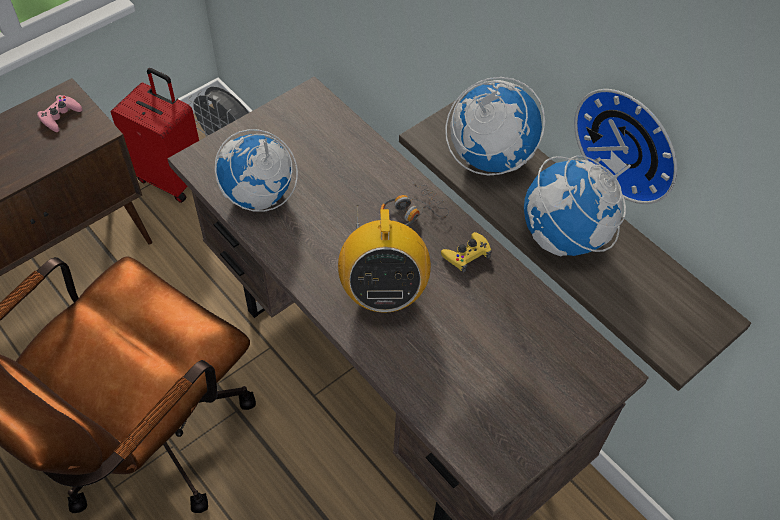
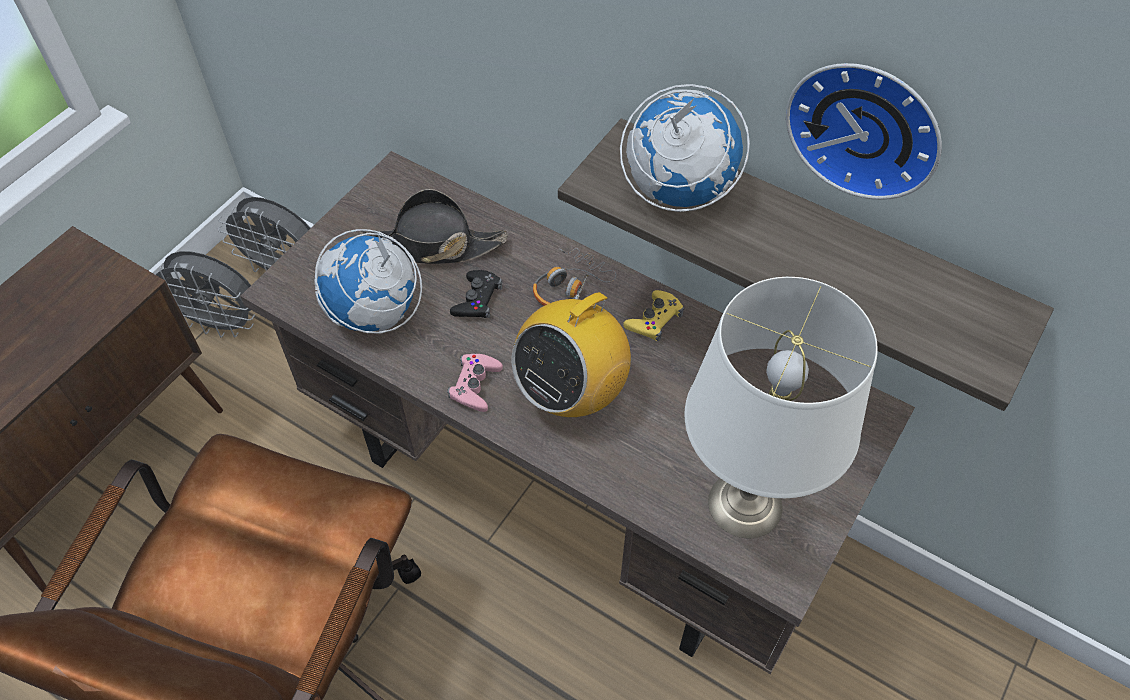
camera: 15 degrees left, 0 degrees up
pink game controller [37,95,83,132] -> pink game controller moved to [447,354,503,412]
red suitcase [111,68,199,203] -> grey fan [156,251,255,337]
radio [338,205,431,312] -> radio turned 60 degrees clockwise [512,275,631,417]
globe [524,151,631,256] -> none
none -> black hat [360,189,508,264]
none -> black game controller [450,270,502,318]
none -> white table lamp [684,277,878,538]

